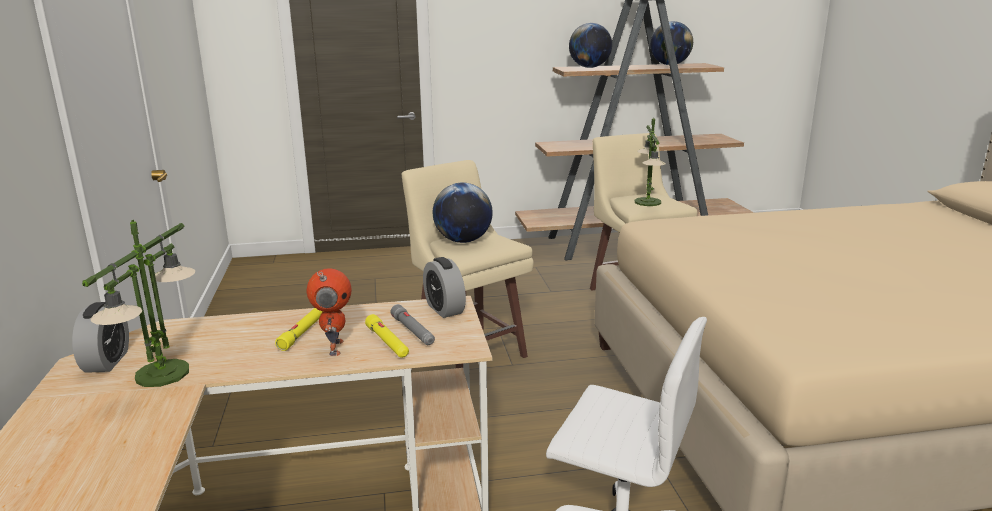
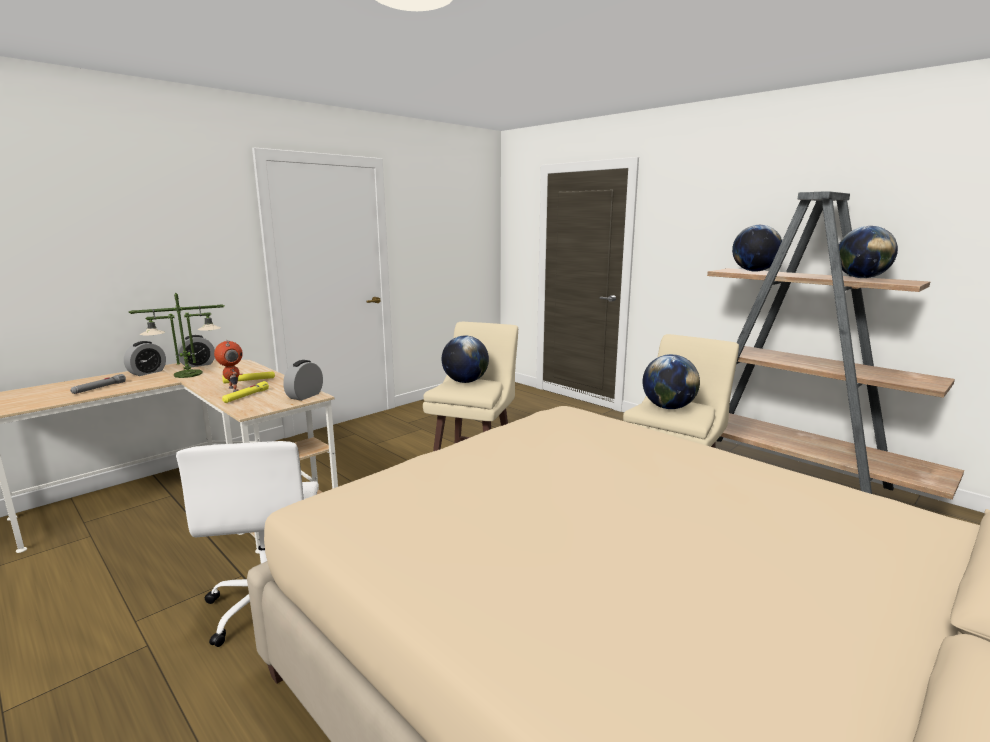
camera: 55 degrees right, 5 degrees down
toy robot [307,268,351,356] -> toy robot turned 90 degrees counterclockwise [214,340,243,392]
grey flashlight [390,304,435,345] -> grey flashlight moved to [70,374,126,394]
table lamp [635,118,666,206] -> globe [643,354,700,409]
none -> alarm clock [124,341,166,376]

